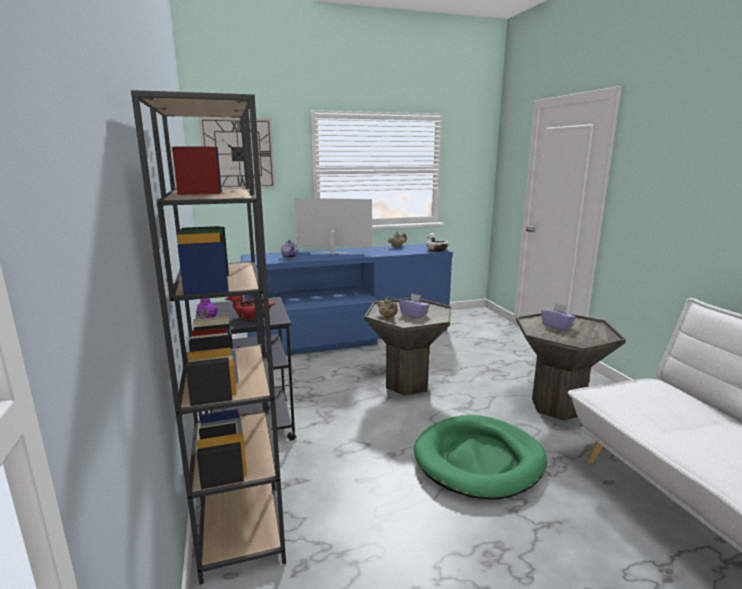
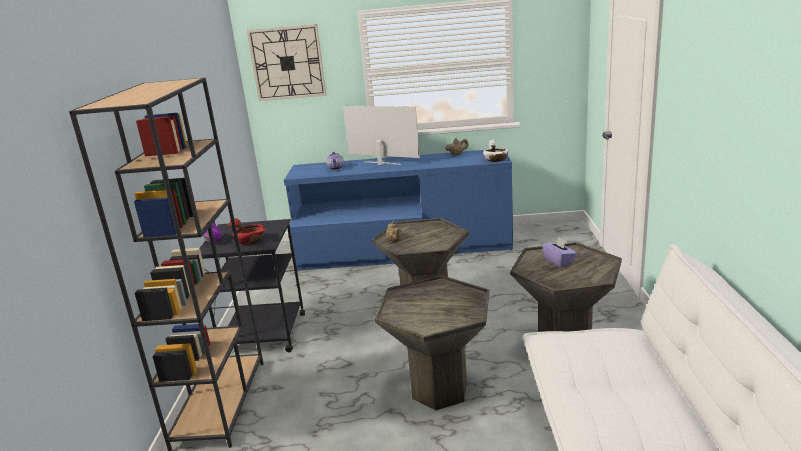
camera: 20 degrees right, 5 degrees up
purple tissue box [399,293,430,318] -> none
green dog bed [414,415,547,500] -> grey side table [374,275,490,410]

